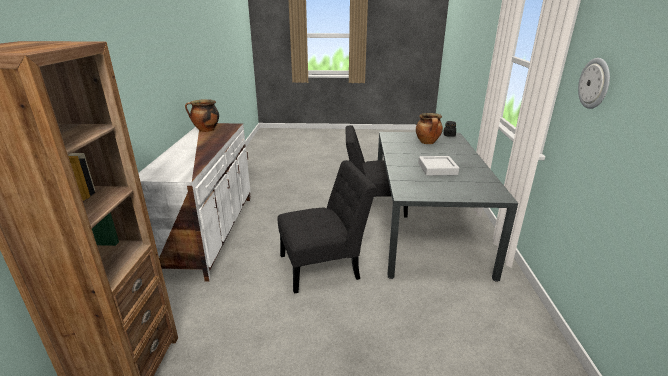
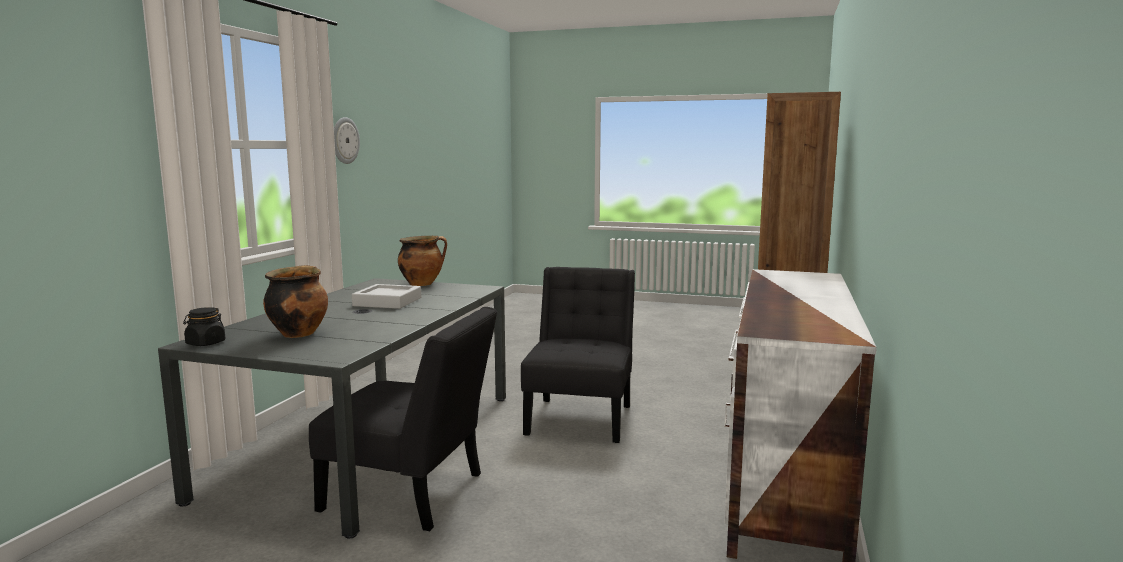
camera: 165 degrees left, 15 degrees down
cooking pot [185,99,219,132] -> cooking pot moved to [398,236,447,286]
black chair [278,160,376,294] -> black chair turned 105 degrees clockwise [521,267,635,443]

